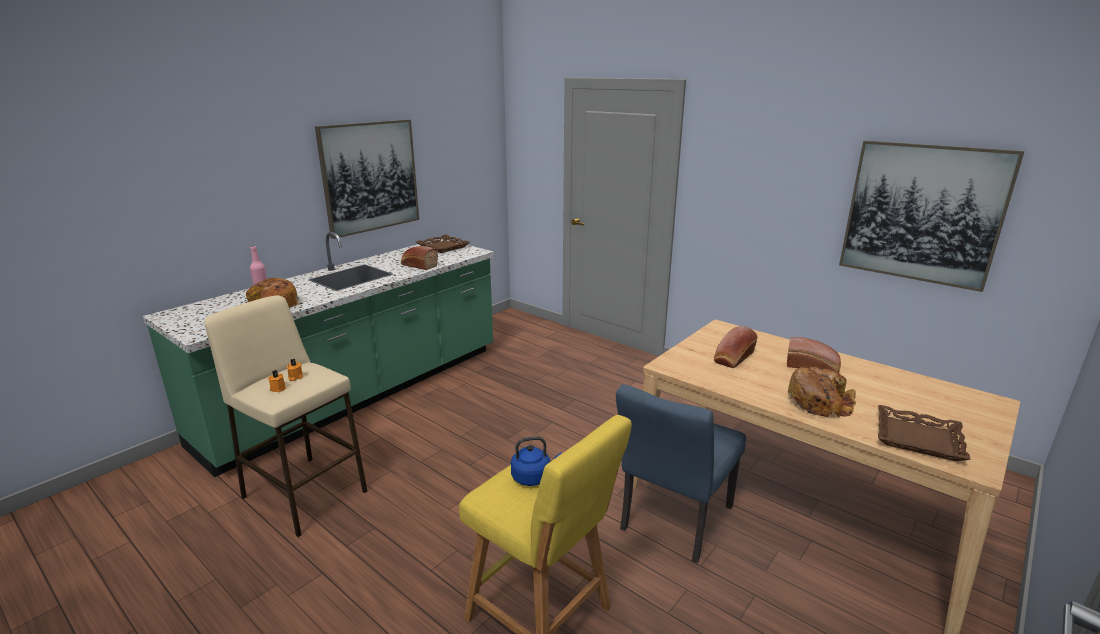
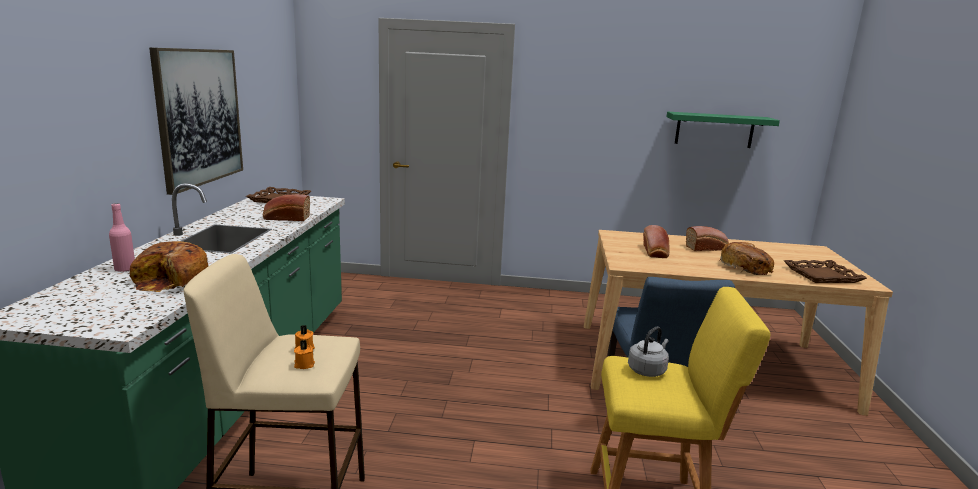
camera: 35 degrees left, 5 degrees down
blue kettle [511,436,562,486] -> grey kettle [628,326,669,377]
picture [839,141,1024,292] -> green shelf [666,112,780,148]

